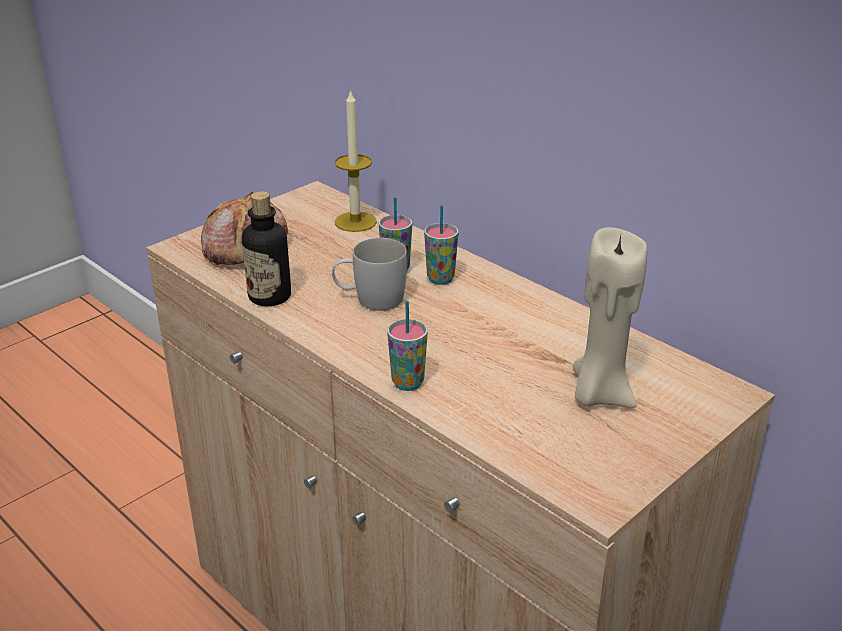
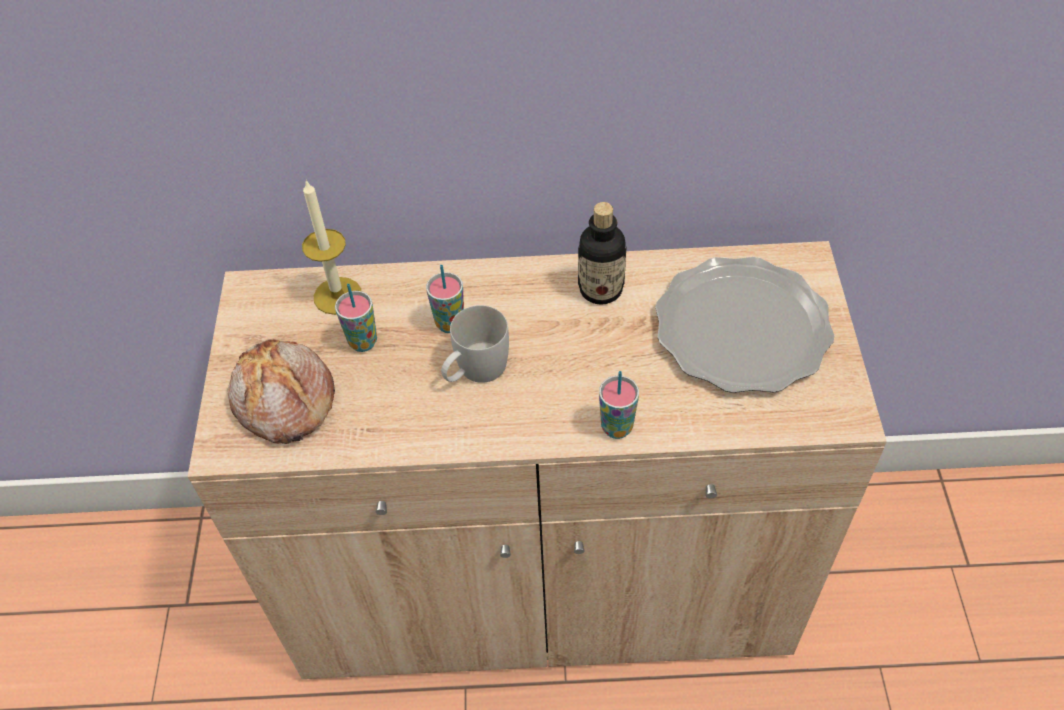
camera: 45 degrees left, 20 degrees up
bottle [242,191,291,306] -> bottle moved to [578,202,627,305]
cup [424,205,458,285] -> cup moved to [335,284,377,352]
beige candle [573,227,647,408] -> plate [655,257,835,393]

